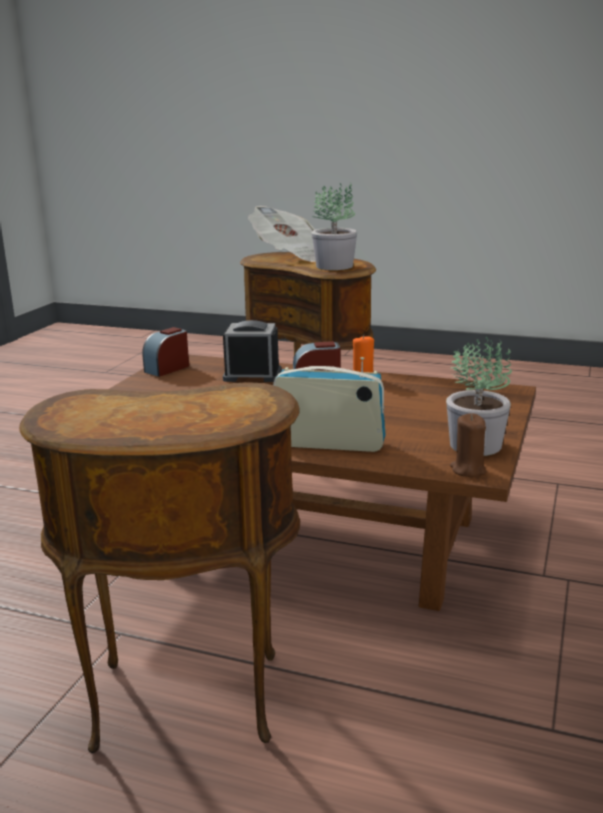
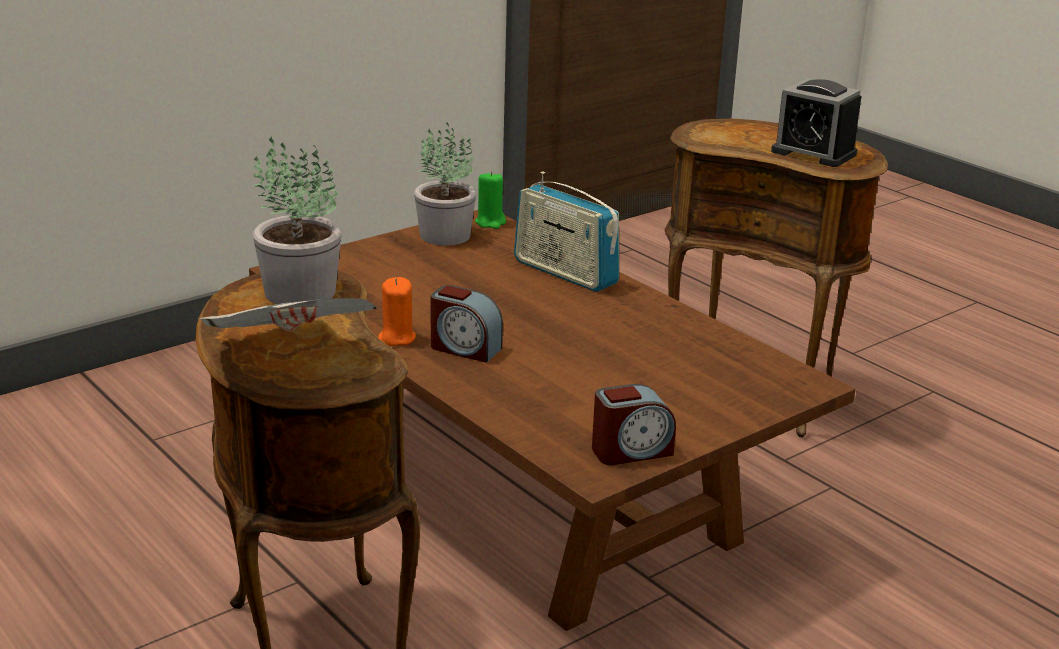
camera: 150 degrees left, 5 degrees up
alarm clock [223,320,281,382] -> alarm clock moved to [771,79,861,167]
brown candle [450,413,487,477] -> green candle [475,171,506,229]

